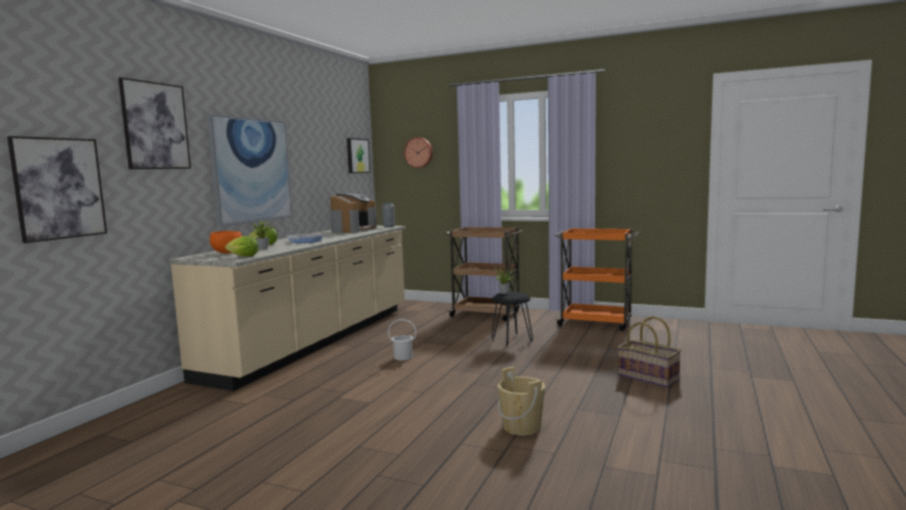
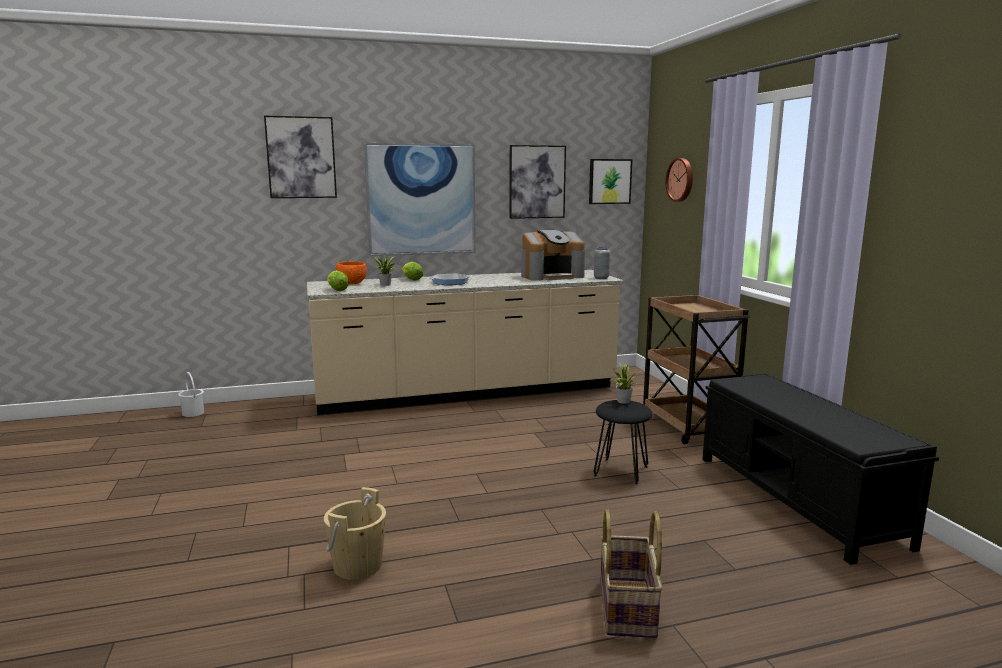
camera: 50 degrees right, 5 degrees up
picture [7,136,107,243] -> picture moved to [509,145,566,219]
white bucket [388,319,416,360] -> white bucket moved to [178,372,204,417]
orange cart [555,228,639,331] -> black bench [702,373,939,565]

